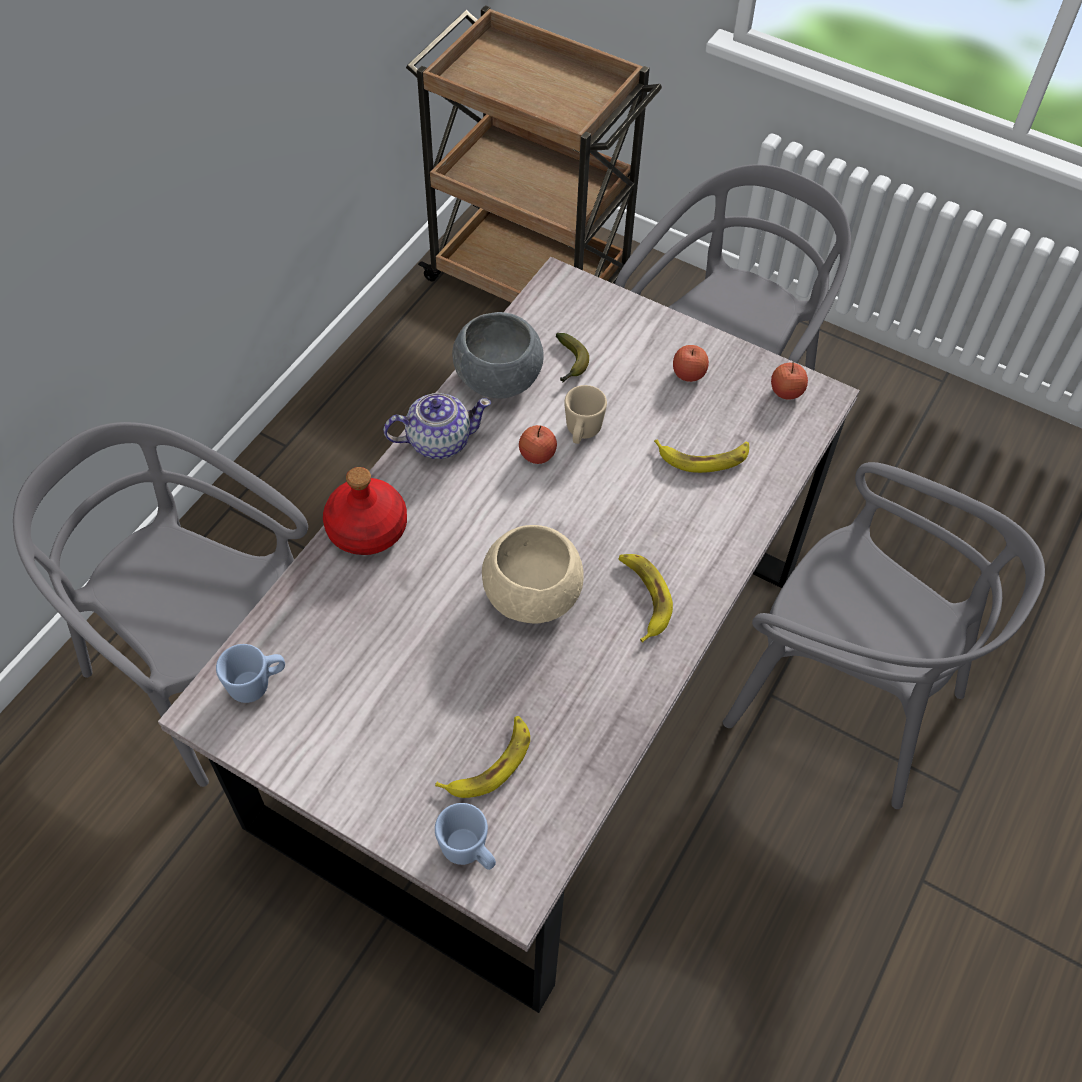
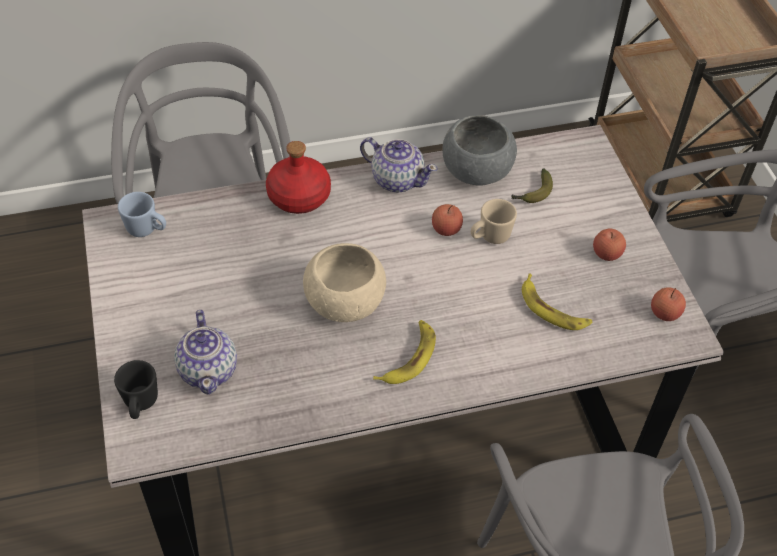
camera: 45 degrees right, 5 degrees down
banana [435,716,530,798] -> teapot [174,310,237,395]
blue mug [435,803,496,870] -> black mug [114,360,158,419]

